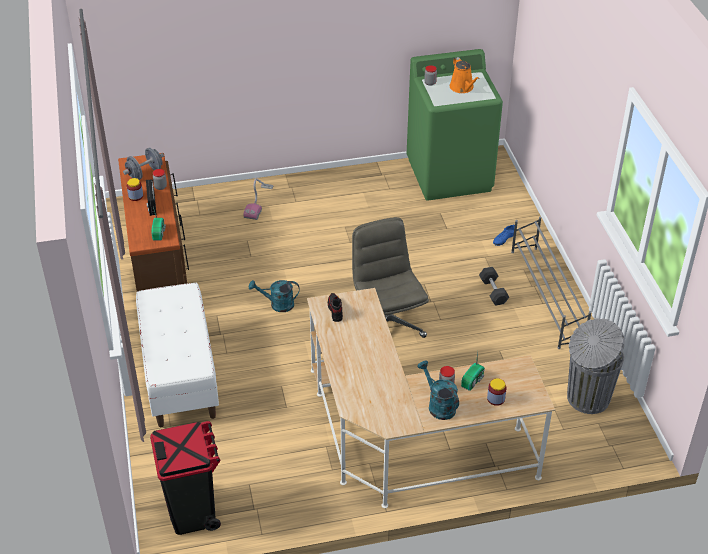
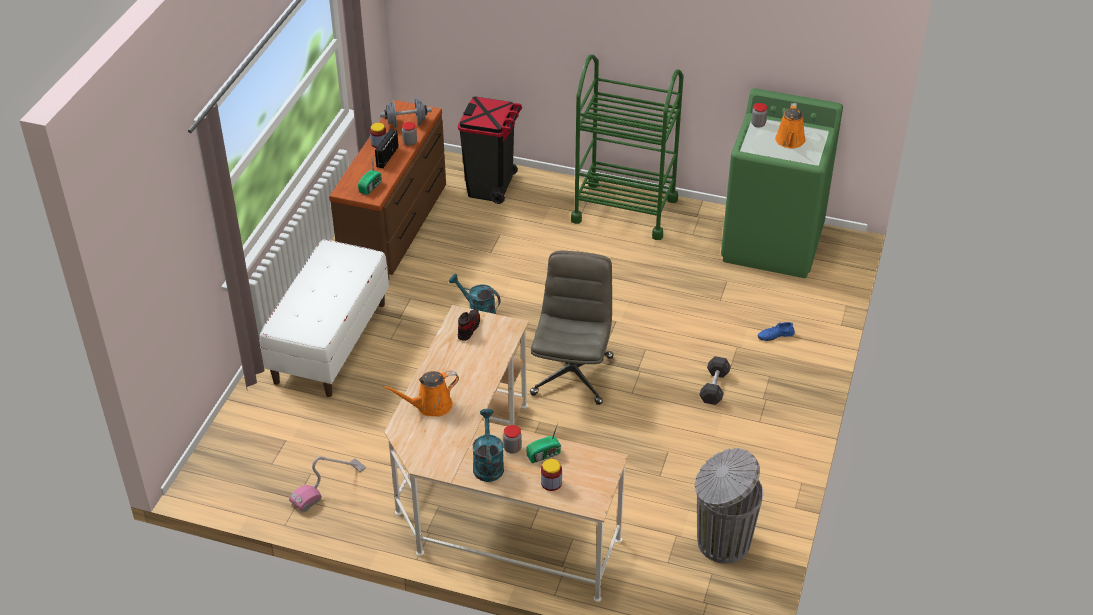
camera: 30 degrees right, 0 degrees up
black trash can [150,421,221,535] -> black trash can moved to [458,97,522,204]
vacuum cleaner [243,178,274,220] -> vacuum cleaner moved to [289,456,366,512]
grey shoe rack [511,216,592,349] -> none
none -> orange watering can [383,371,459,417]
none -> green cart [571,54,684,240]

